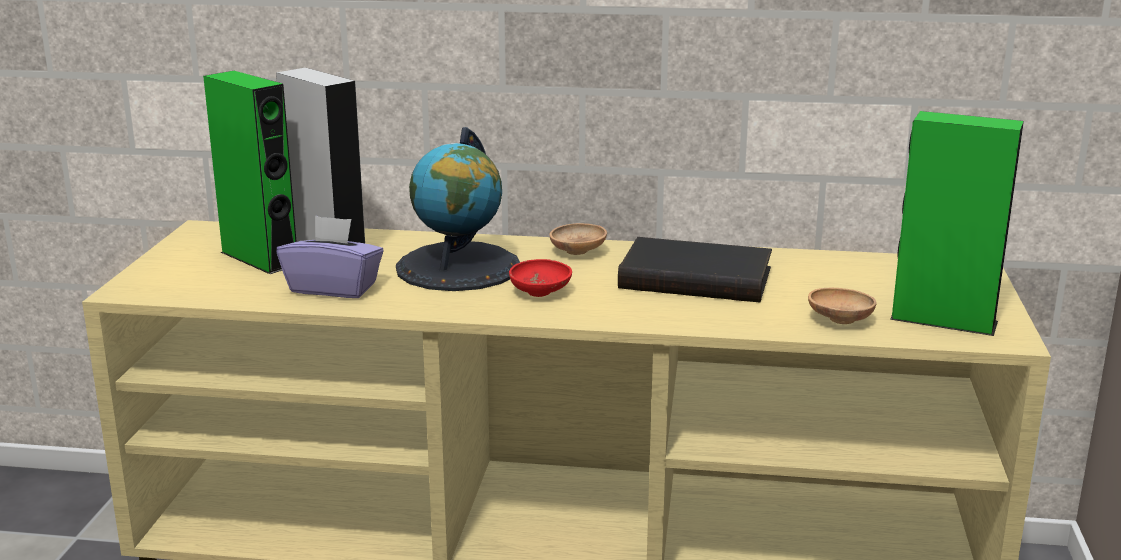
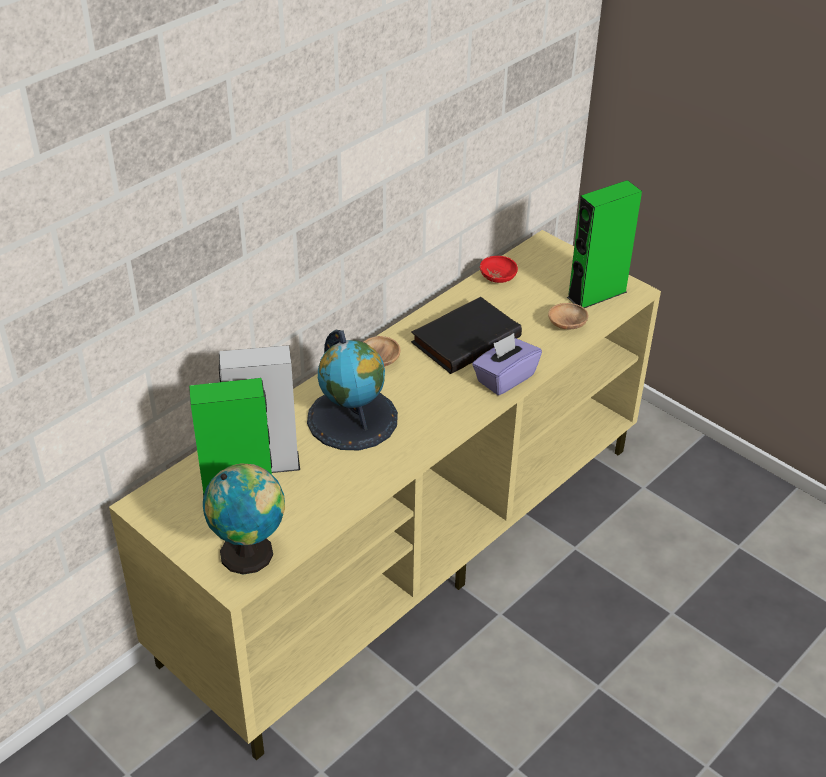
camera: 55 degrees left, 20 degrees up
purple tissue box [277,216,383,298] -> purple tissue box moved to [472,333,542,395]
red bowl [509,259,572,297] -> red bowl moved to [480,256,518,283]
none -> globe [203,464,285,575]

